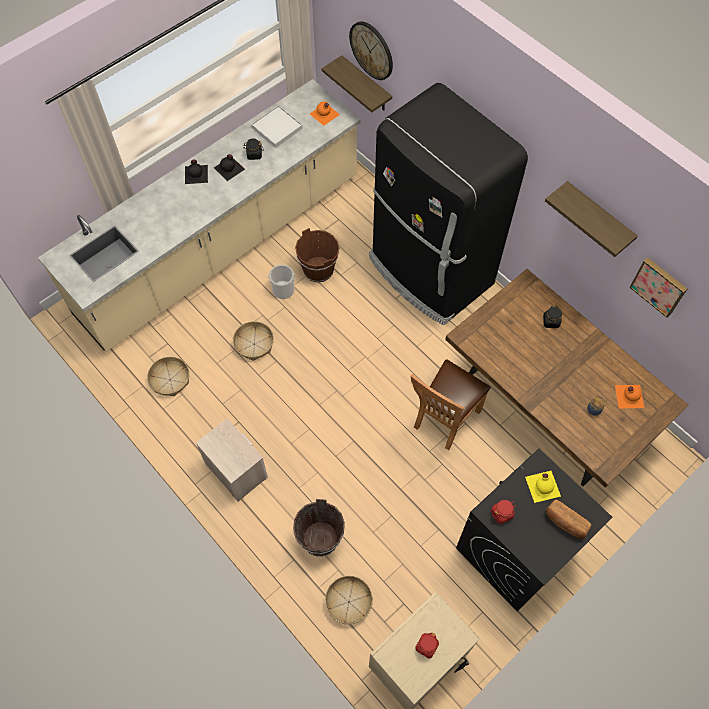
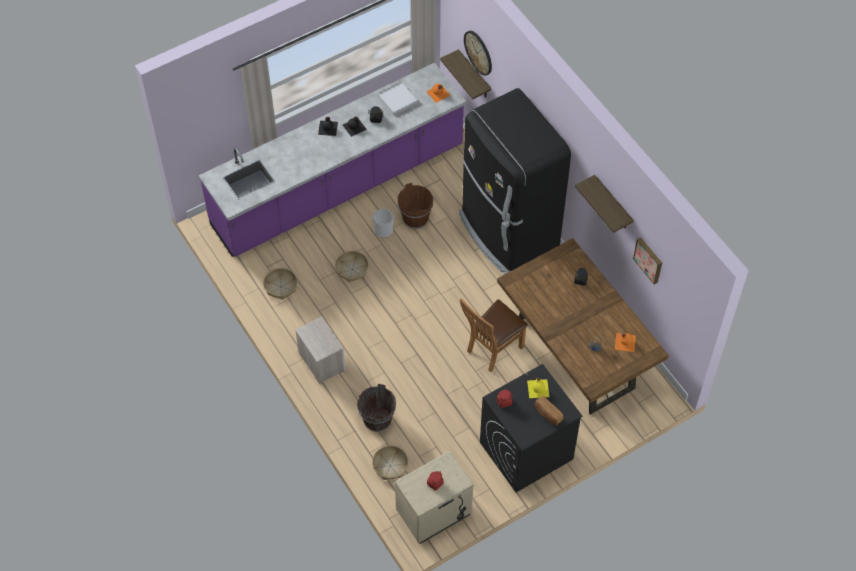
camera: 10 degrees right, 5 degrees down
beige counter [38,79,361,352] -> purple counter [199,63,467,257]

